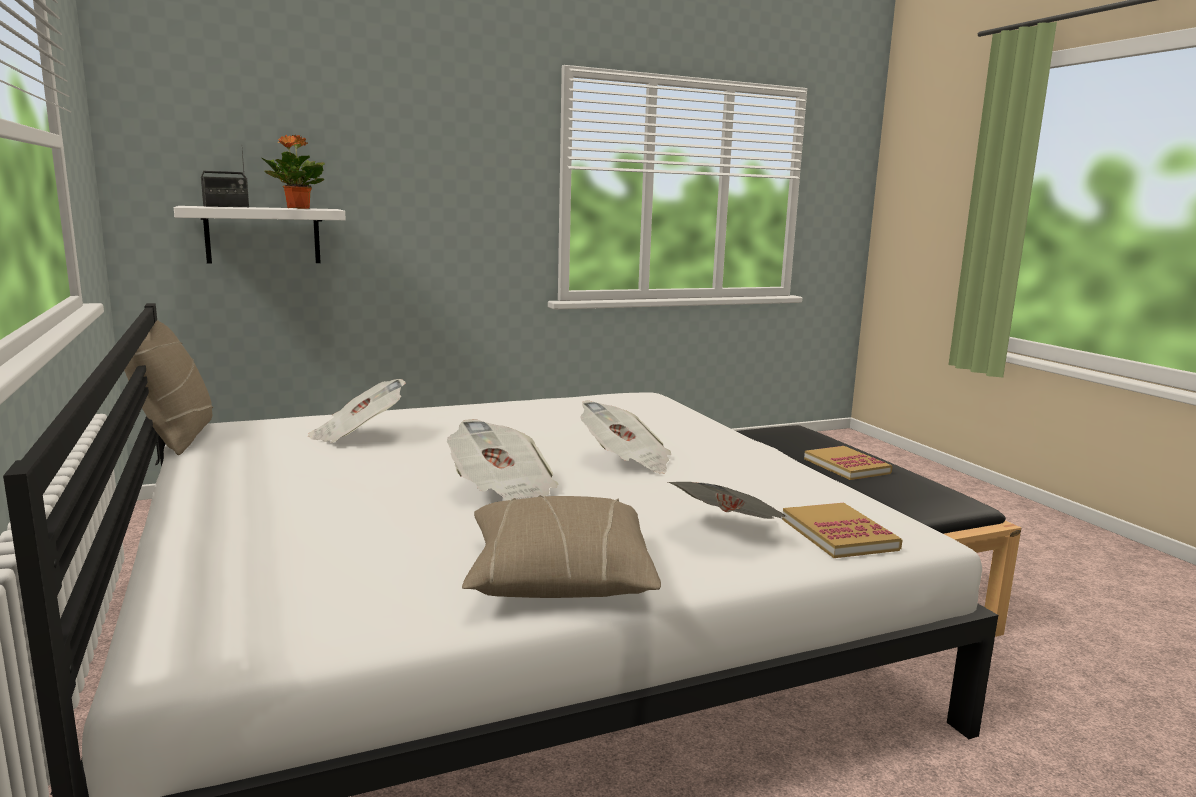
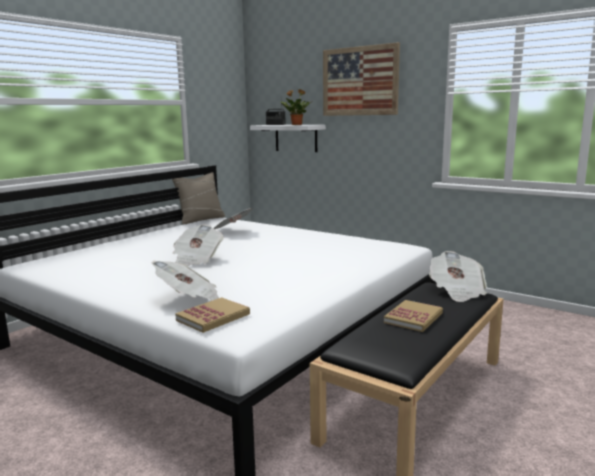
camera: 60 degrees right, 0 degrees up
beige pillow [462,495,661,598] -> none
newspaper [580,400,671,474] -> newspaper moved to [429,251,487,302]
none -> picture [323,42,400,116]

